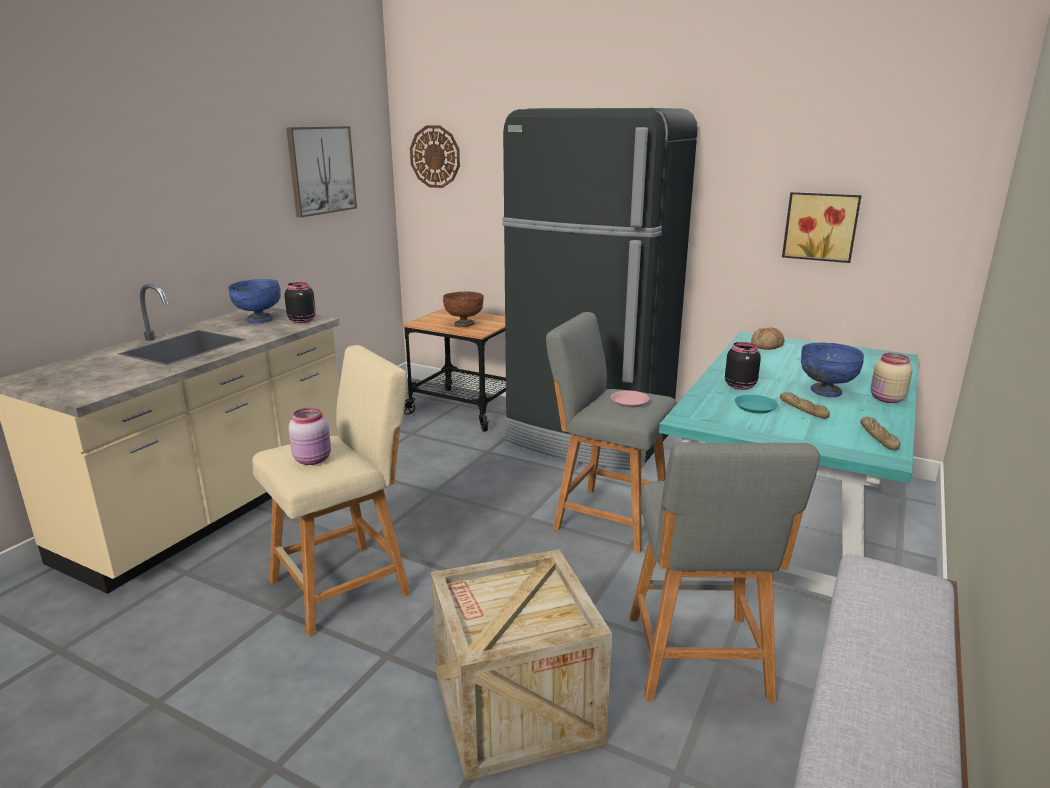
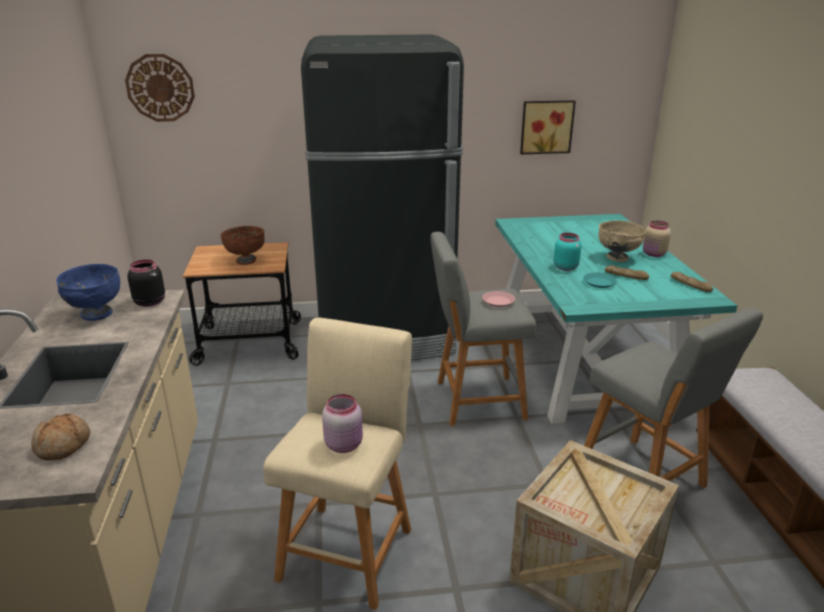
camera: 35 degrees left, 5 degrees up
picture [286,126,357,218] -> none
black jar [725,342,761,390] -> turquoise jar [554,233,581,271]
bread [751,328,784,350] -> bread moved to [31,414,90,460]
blue bowl [801,343,864,397] -> beige bowl [599,220,646,262]

